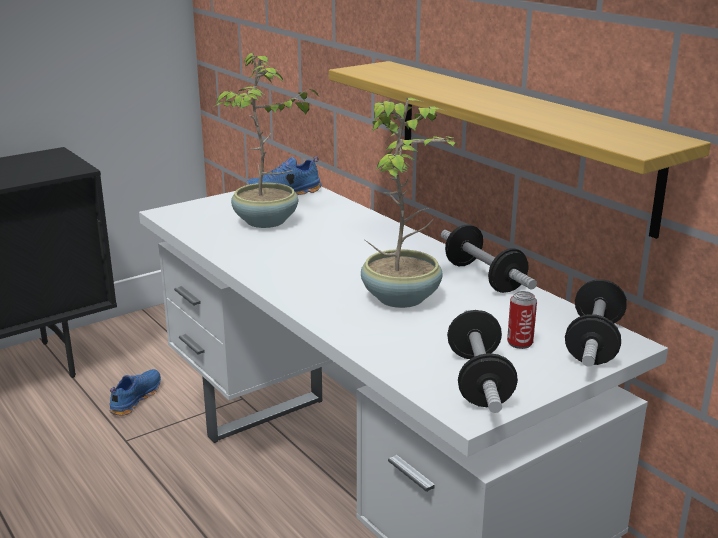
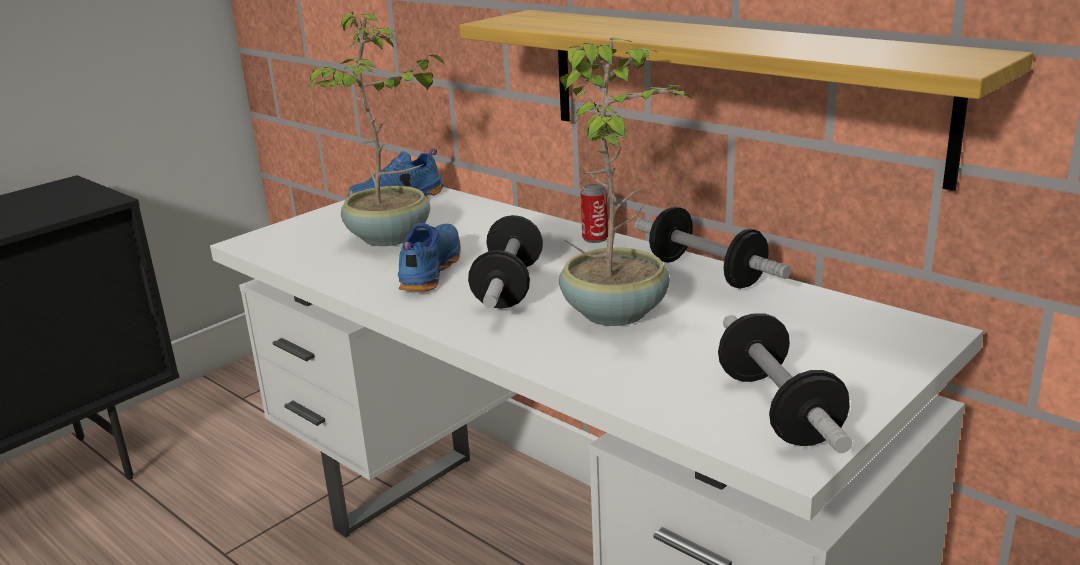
camera: 10 degrees left, 0 degrees up
blue shoe [109,369,161,415] -> blue shoe moved to [398,223,461,291]
can [507,291,537,349] -> can moved to [581,184,608,243]
dumbbell [565,279,627,367] -> dumbbell moved to [468,215,543,309]

